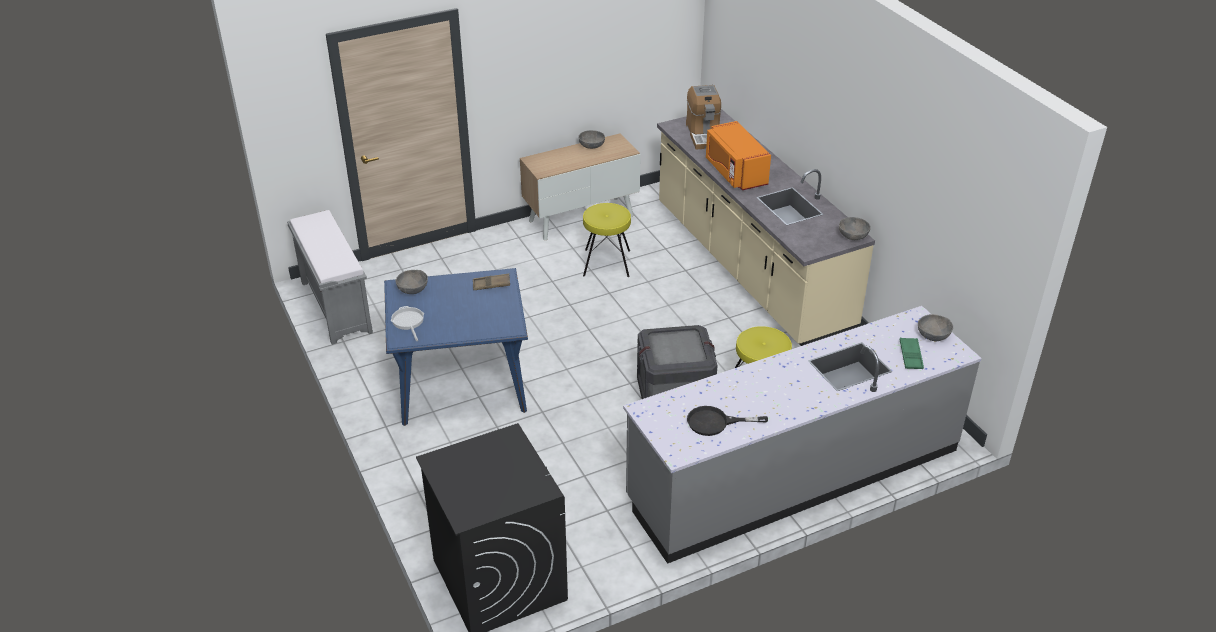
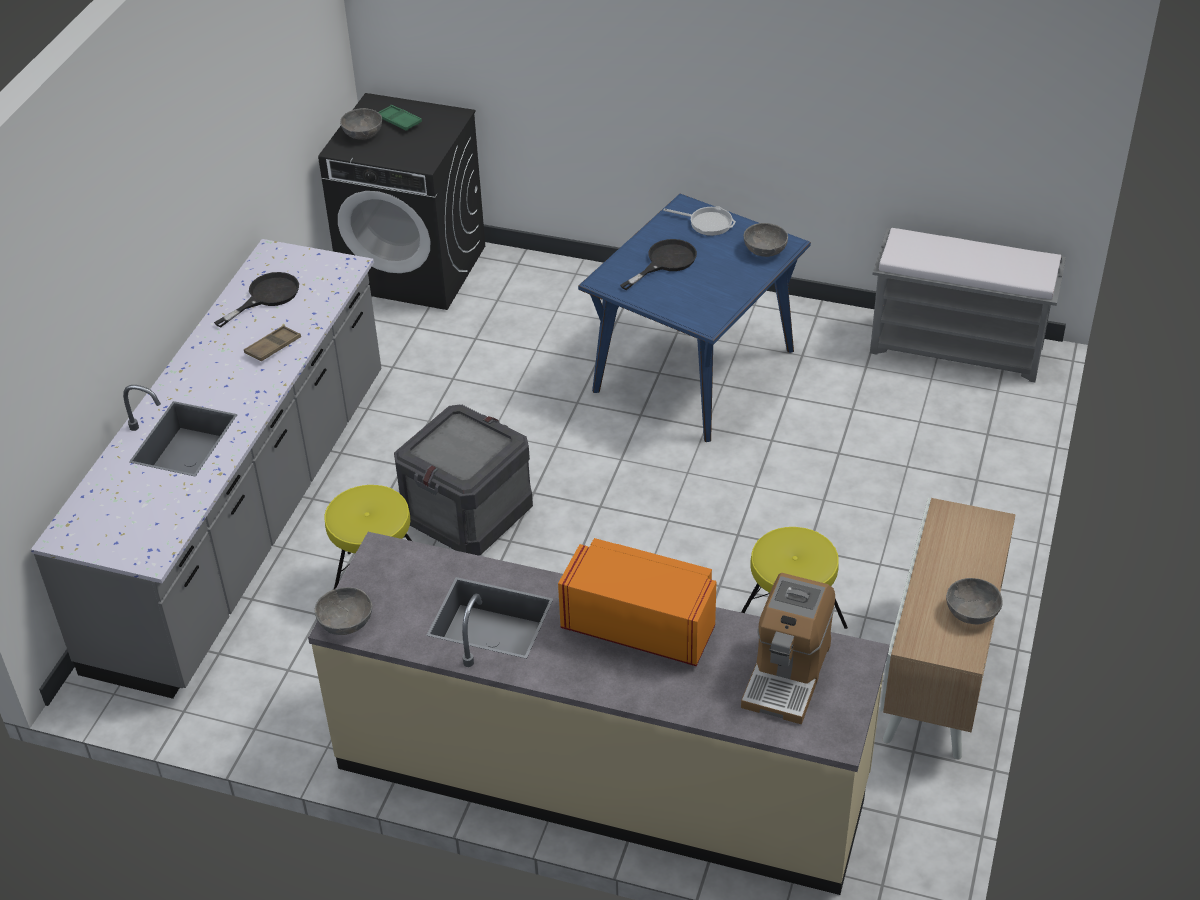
camera: 135 degrees right, 5 degrees up
brown tray [473,273,510,290] -> brown tray moved to [244,325,301,361]
coffee machine [686,85,721,150] -> coffee machine turned 105 degrees counterclockwise [741,573,835,724]
green tray [900,338,924,369] -> green tray moved to [378,105,422,131]
grey bowl [918,314,953,341] -> grey bowl moved to [340,108,382,140]
none -> black frying pan [620,239,697,290]

